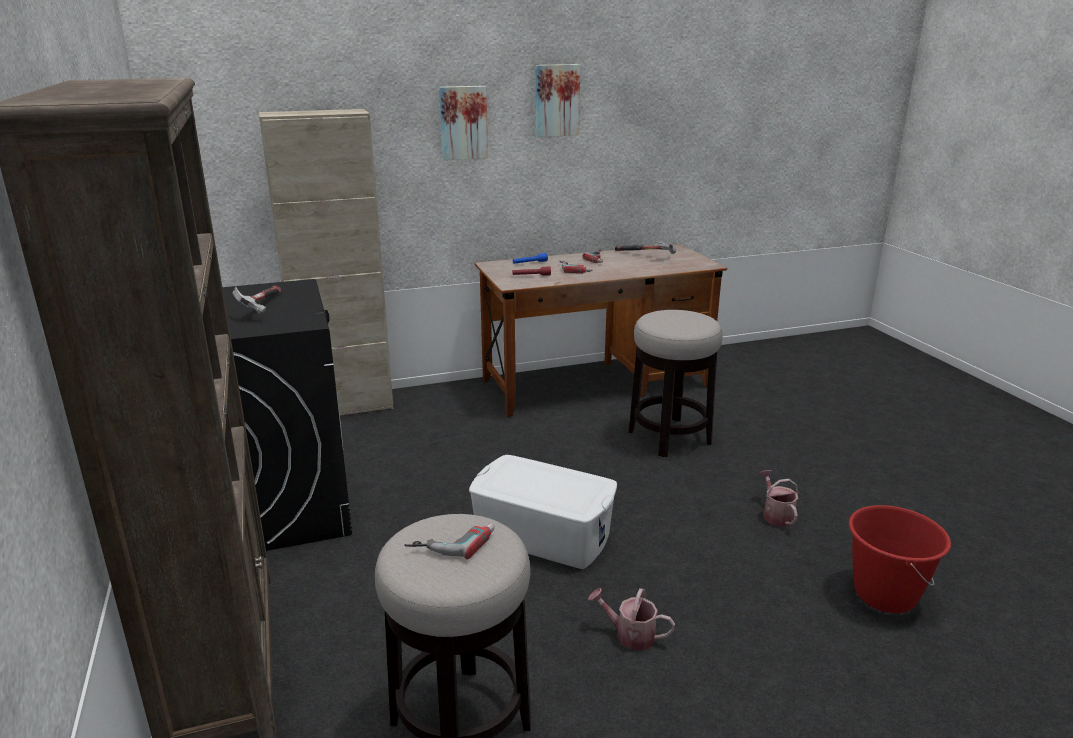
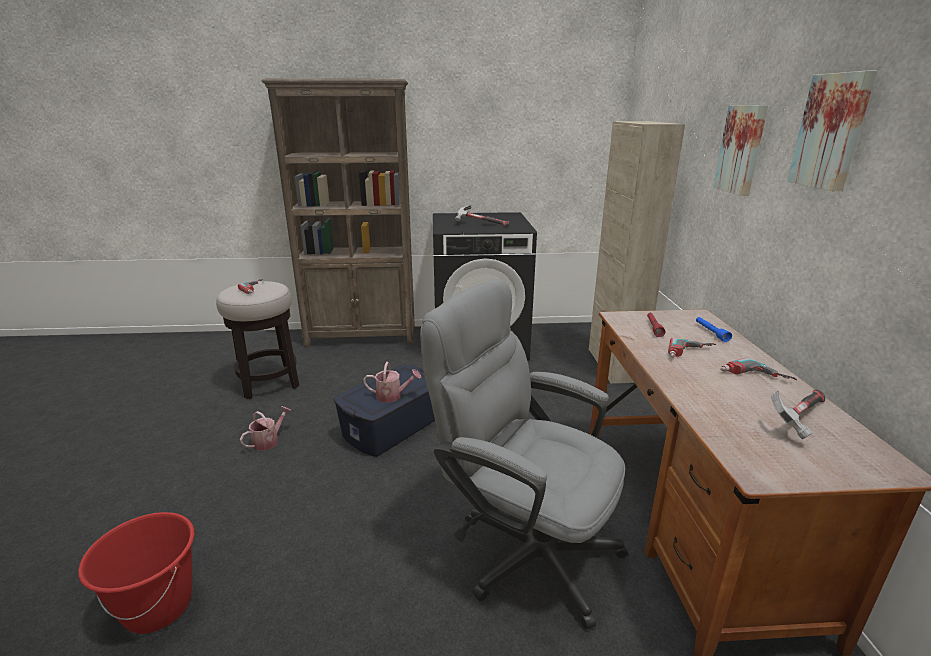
camera: 105 degrees right, 0 degrees up
white storage box [469,455,617,569] -> blue storage box [333,364,435,457]
stool [629,310,723,457] -> grey office chair [420,279,628,630]
watering can [760,470,799,527] -> watering can moved to [363,362,421,403]

